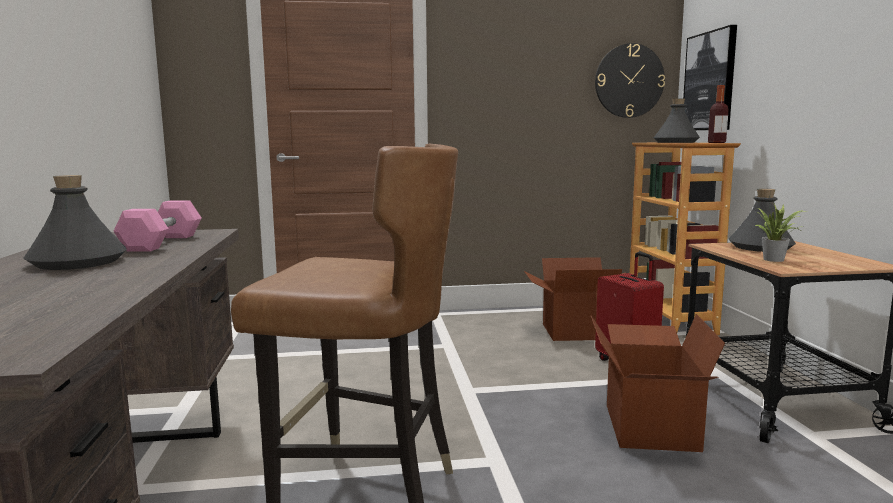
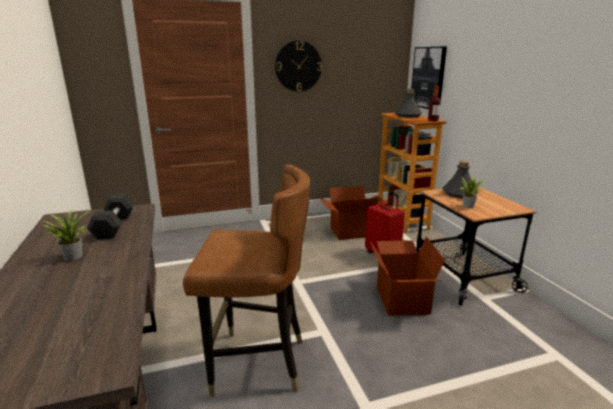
camera: 10 degrees left, 10 degrees up
grey bottle [23,175,126,270] -> potted plant [43,209,91,261]
pink dumbbell [113,200,202,252] -> grey dumbbell [87,194,135,240]
wall clock [595,43,665,118] -> wall clock moved to [275,41,322,92]

